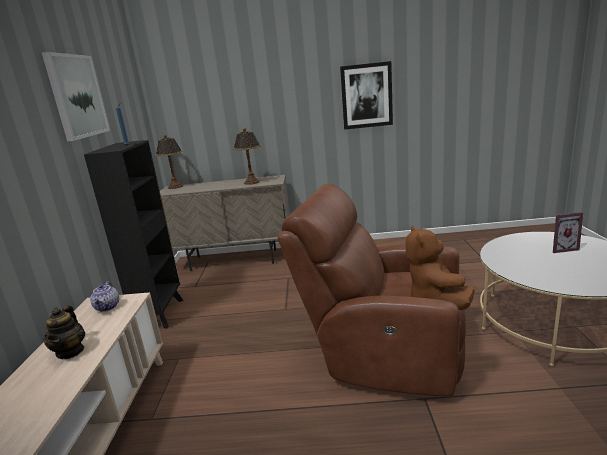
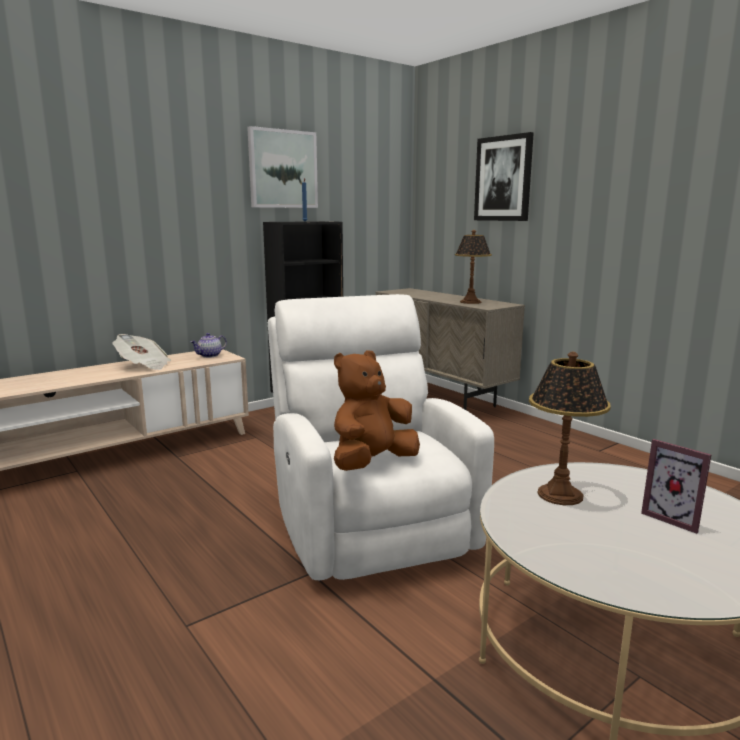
camera: 50 degrees right, 5 degrees down
teapot [43,305,85,359] -> newspaper [113,334,171,370]
table lamp [155,135,184,189] -> table lamp moved to [529,352,611,505]
brown armchair [277,184,466,397] -> white armchair [268,294,494,580]
picture [340,61,393,129] -> picture moved to [474,132,534,221]

